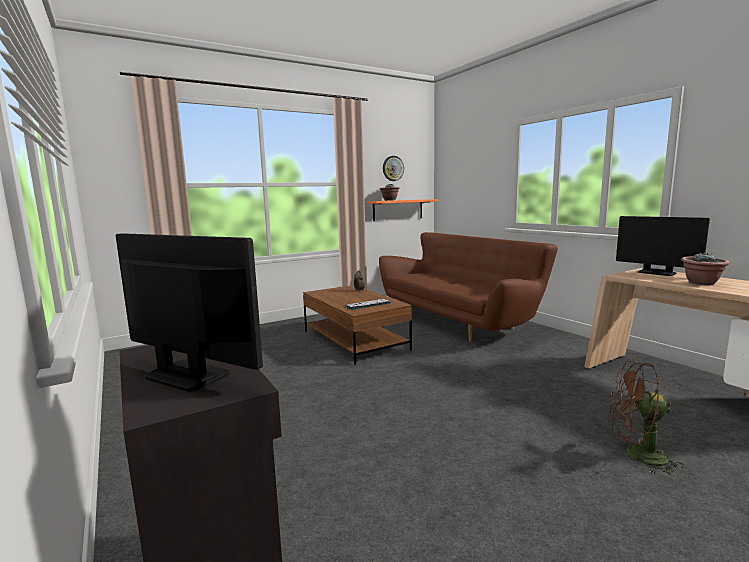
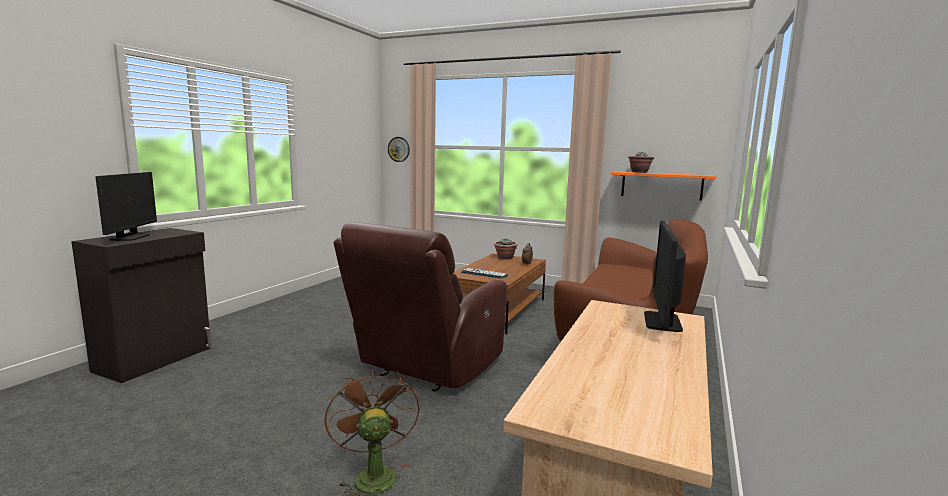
camera: 55 degrees right, 0 degrees up
wall clock [383,156,404,181] -> wall clock moved to [388,137,410,162]
potted plant [681,253,730,285] -> potted plant moved to [494,238,518,259]
none -> brown armchair [333,222,507,391]

